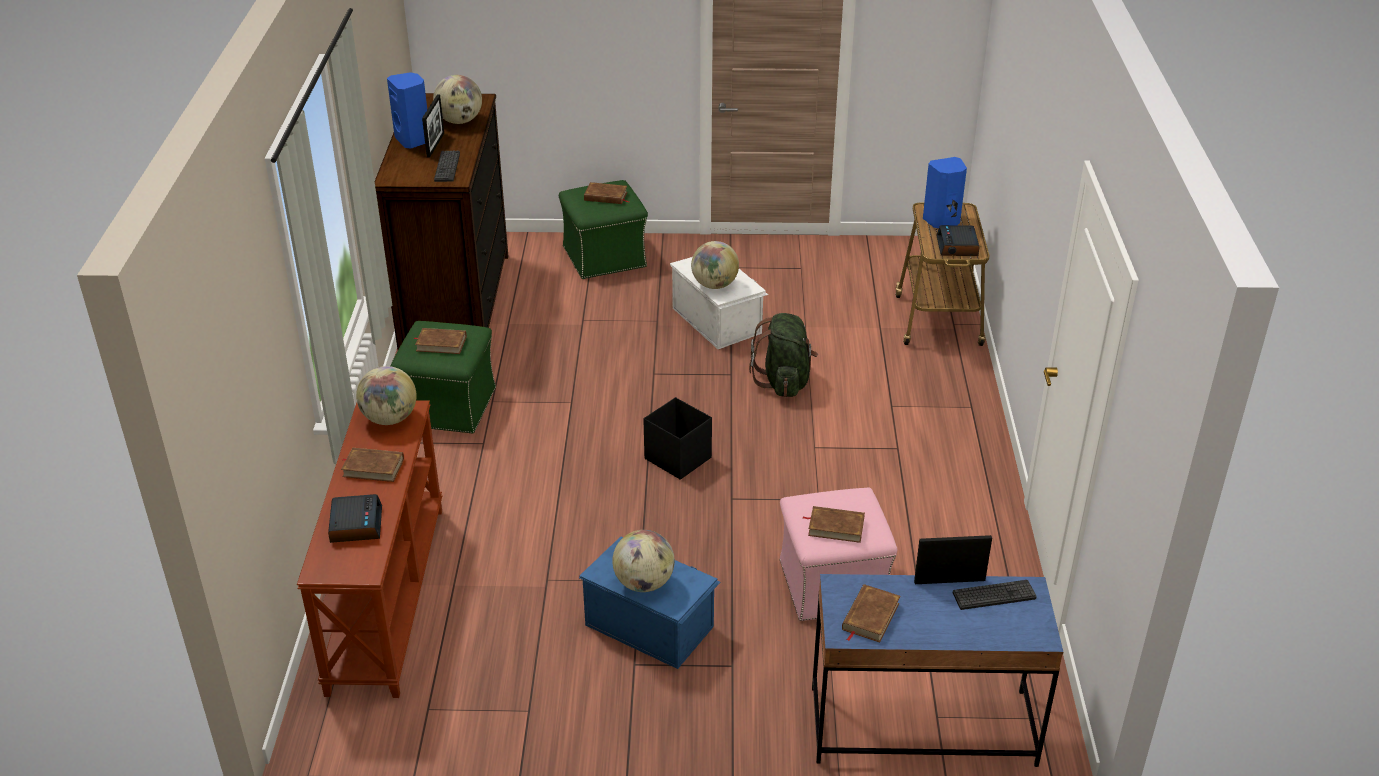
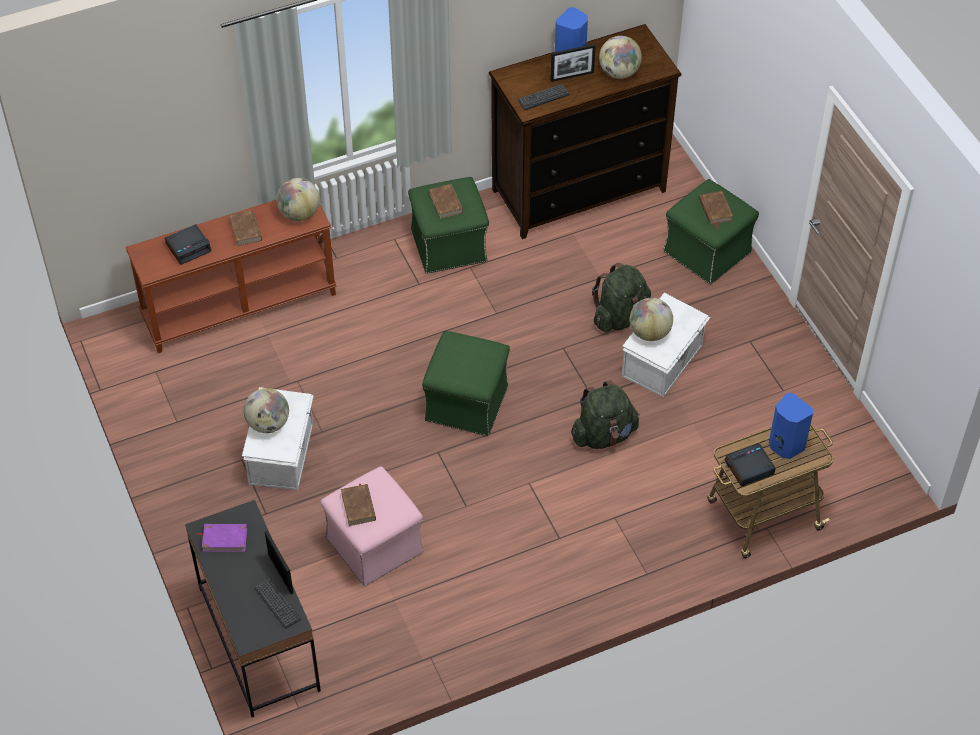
camera: 65 degrees right, 15 degrees up
blue storage box [579,536,720,669] -> white storage box [242,387,314,490]
black storage box [643,397,712,480] -> green ottoman [422,331,510,436]
blue desk [812,574,1063,767] -> black desk [185,500,321,717]
brown book [842,584,900,643] -> purple book [197,524,247,552]
none -> green backpack [592,263,651,332]

